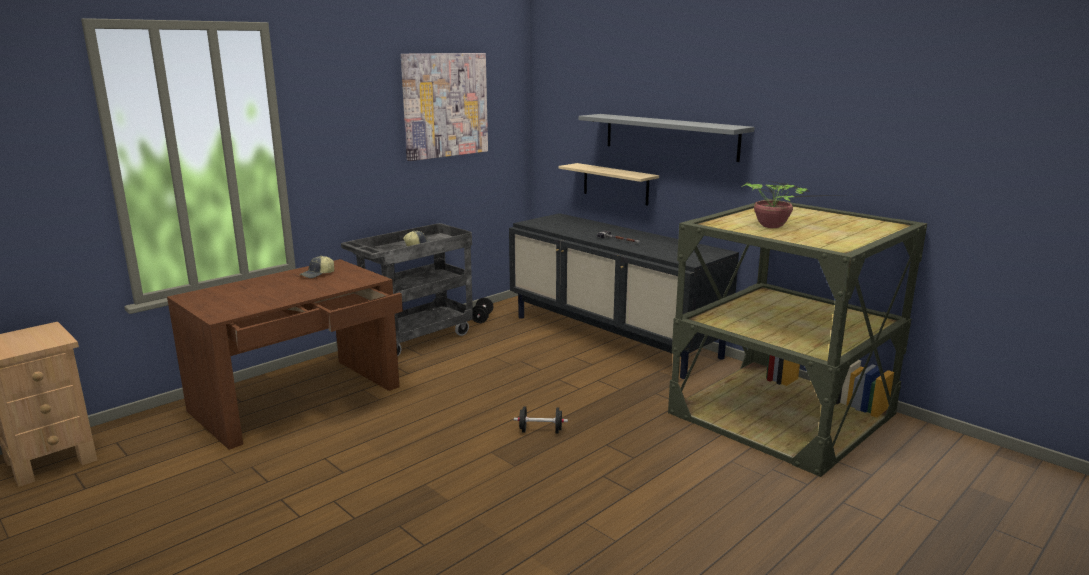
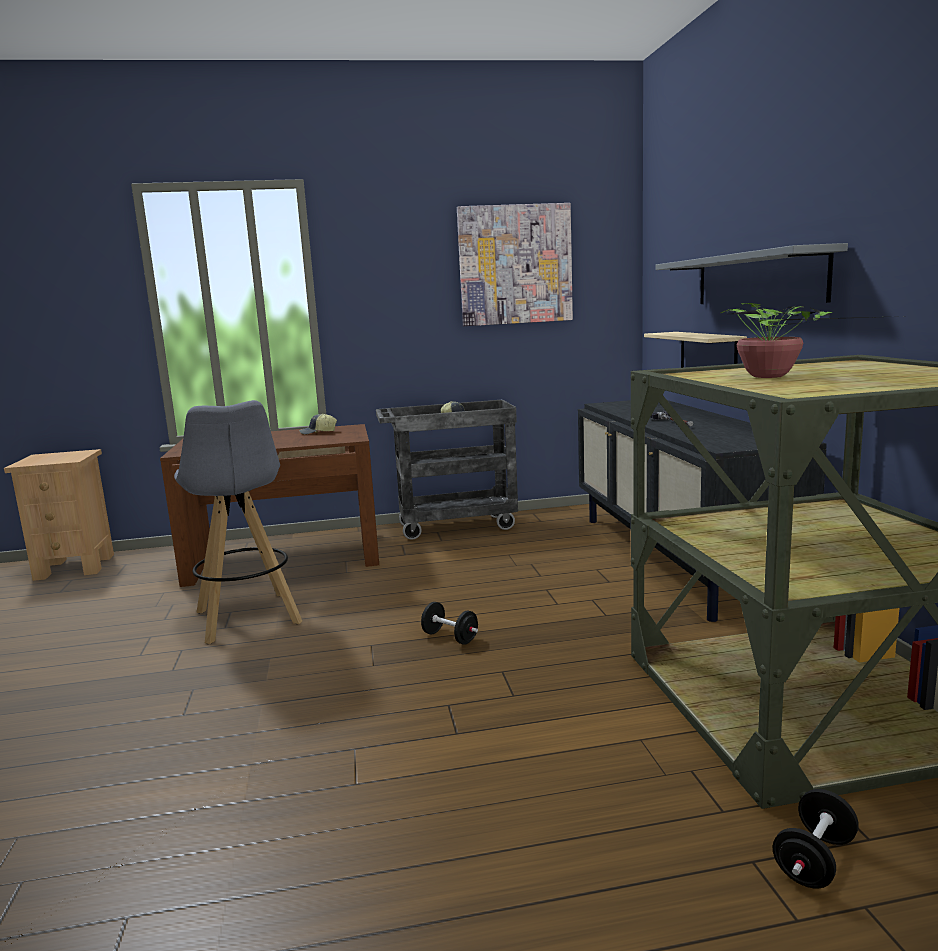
camera: 35 degrees right, 5 degrees down
black dumbbell [472,297,494,323] -> black dumbbell moved to [773,789,859,889]
none -> grey stool [174,400,302,644]

